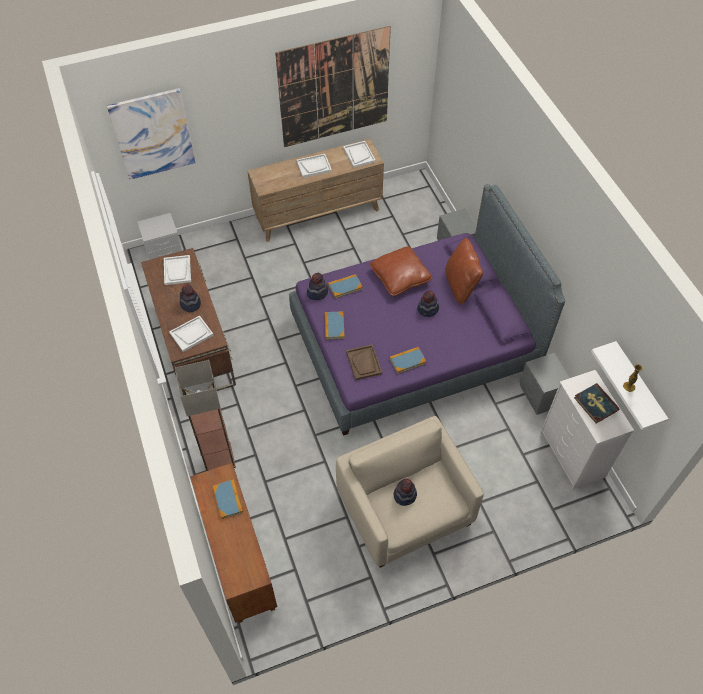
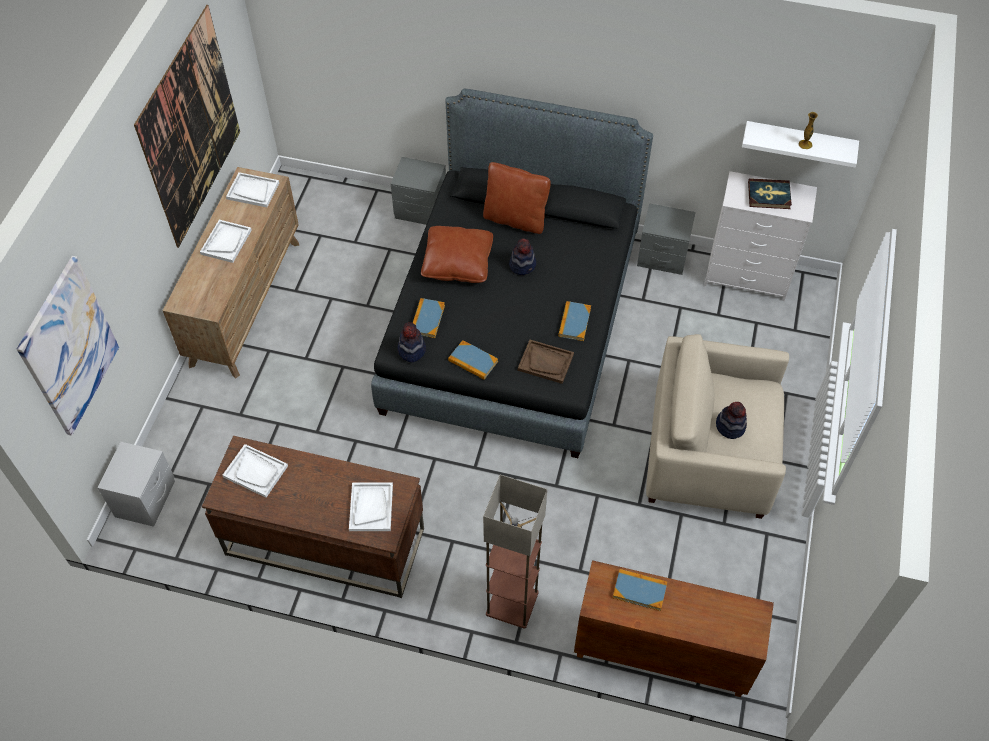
camera: 55 degrees left, 0 degrees up
hat [180,285,201,312] -> none
purple bed [289,184,565,436] -> black bed [371,89,653,458]

